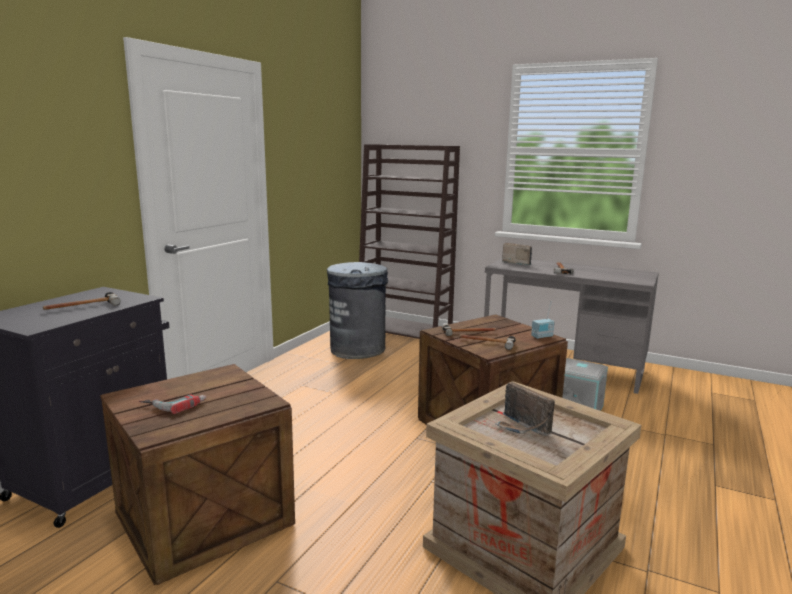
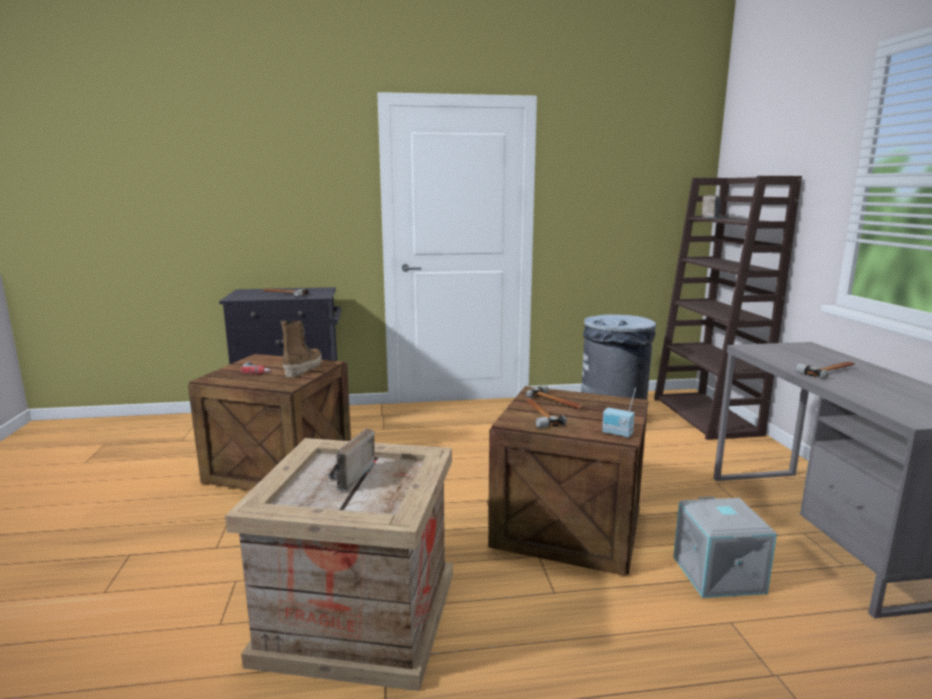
camera: 55 degrees right, 0 degrees up
radio [502,243,532,265] -> radio moved to [702,195,731,218]
none -> boot [281,320,322,377]

